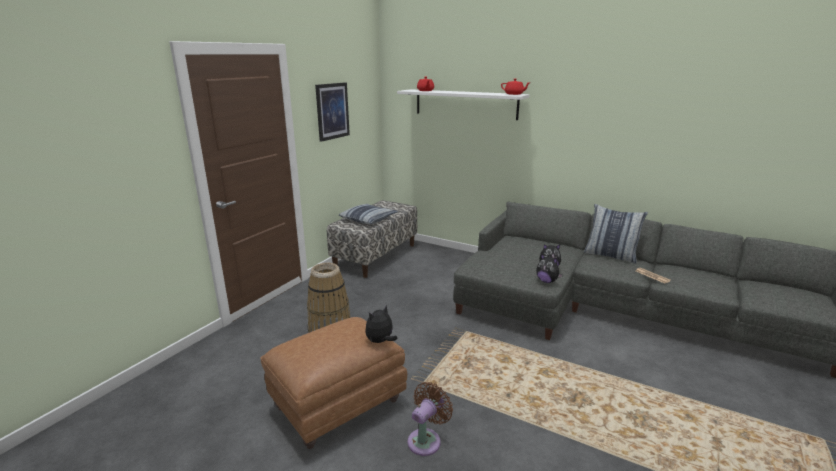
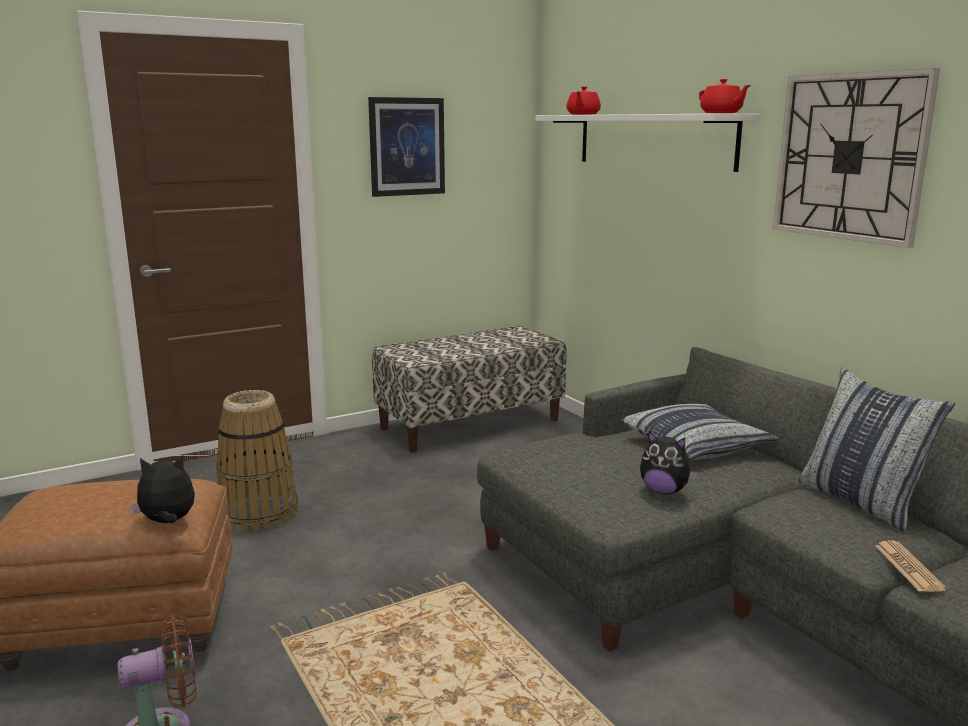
camera: 30 degrees right, 5 degrees down
pillow [339,204,398,225] -> pillow moved to [622,404,779,461]
plush toy [536,254,563,283] -> none
none -> wall clock [773,68,940,248]

